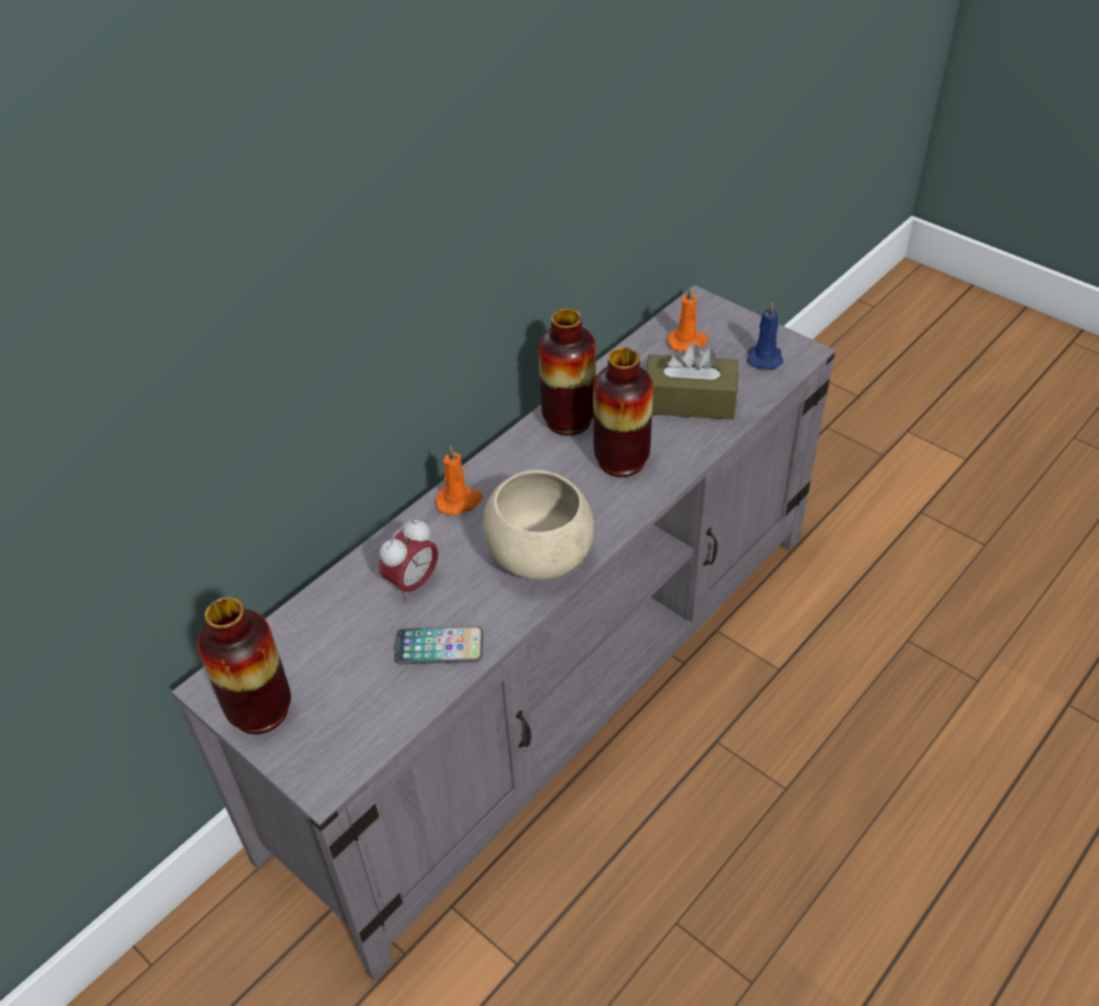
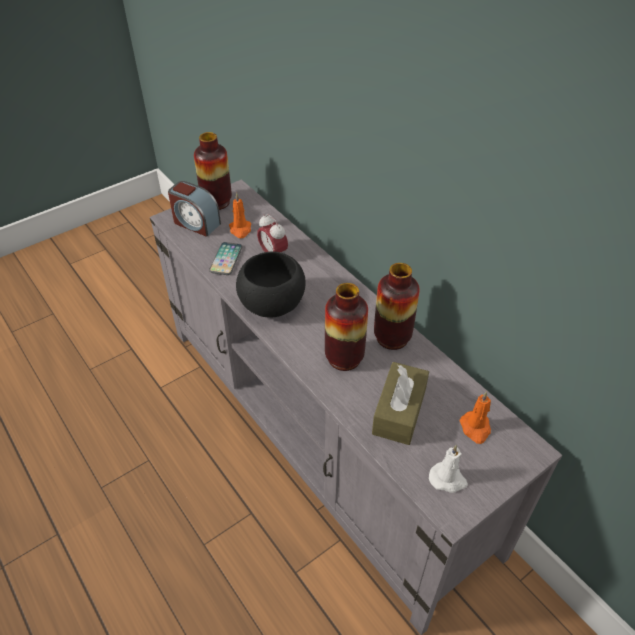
camera: 100 degrees right, 0 degrees up
orange candle [435,445,483,516] -> orange candle moved to [229,193,251,238]
beige bowl [483,470,594,580] -> black bowl [236,251,306,317]
blue candle [747,302,783,369] -> white candle [429,445,468,493]
none -> alarm clock [168,181,221,237]

